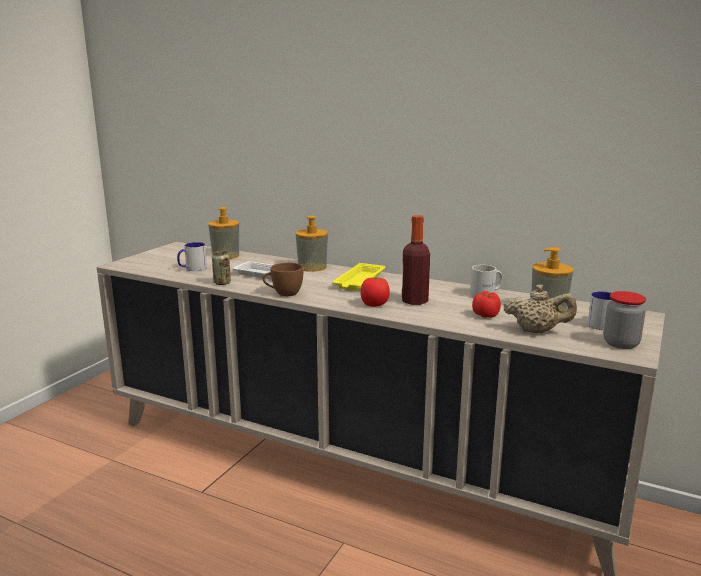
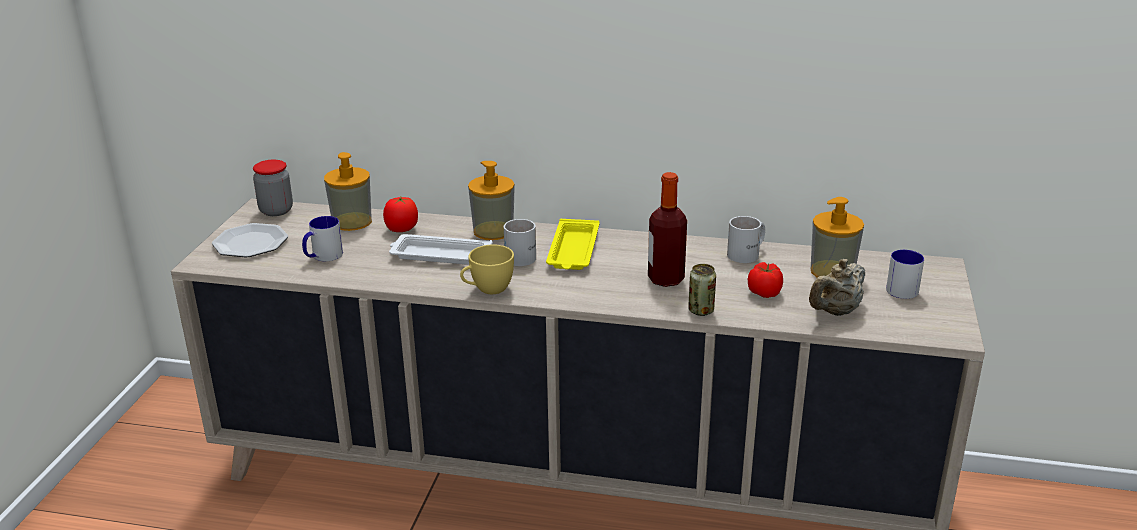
camera: 15 degrees left, 10 degrees up
can [212,251,231,285] -> can moved to [688,264,716,316]
brown cup [262,263,304,296] -> yellow cup [460,245,514,294]
tomato [361,277,390,307] -> tomato moved to [383,197,418,232]
beige teapot [503,285,577,333] -> beige teapot turned 135 degrees clockwise [809,259,865,316]
jar [604,291,646,349] -> jar moved to [253,160,293,216]
none -> plate [212,223,288,257]
none -> white mug [504,219,536,266]

